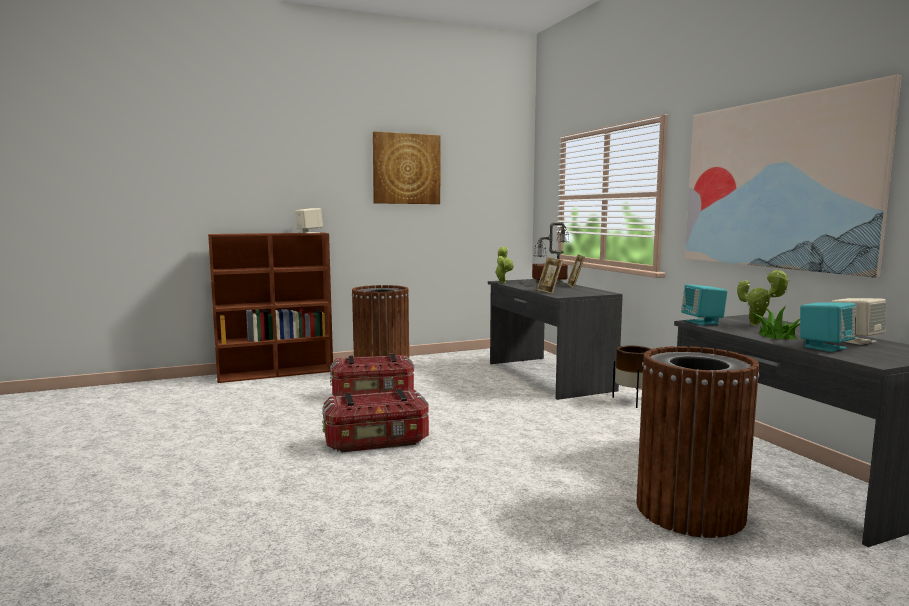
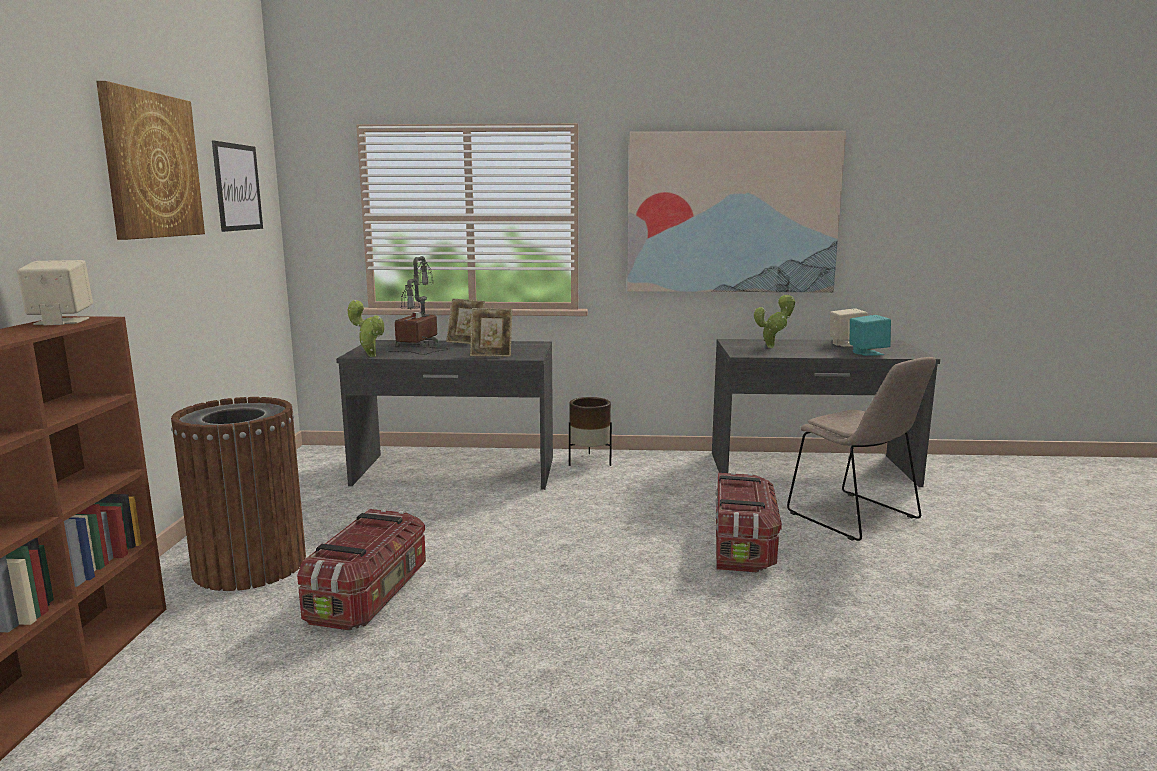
camera: 65 degrees left, 5 degrees up
storage box [322,389,429,452] -> storage box moved to [715,472,782,572]
brown trash can [637,346,760,538] -> beige chair [787,357,936,541]
turquoise speaker [681,284,728,325] -> none
potted plant [751,305,800,339] -> none
none -> picture [212,141,263,232]

